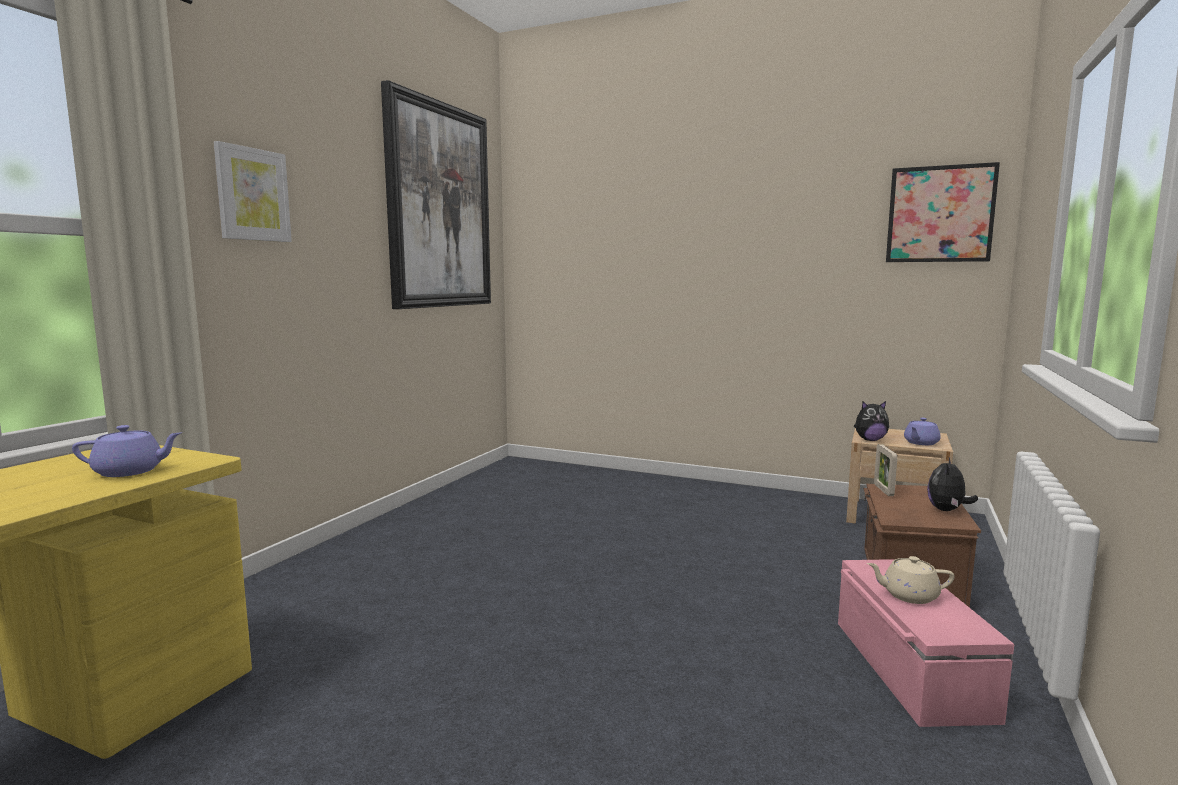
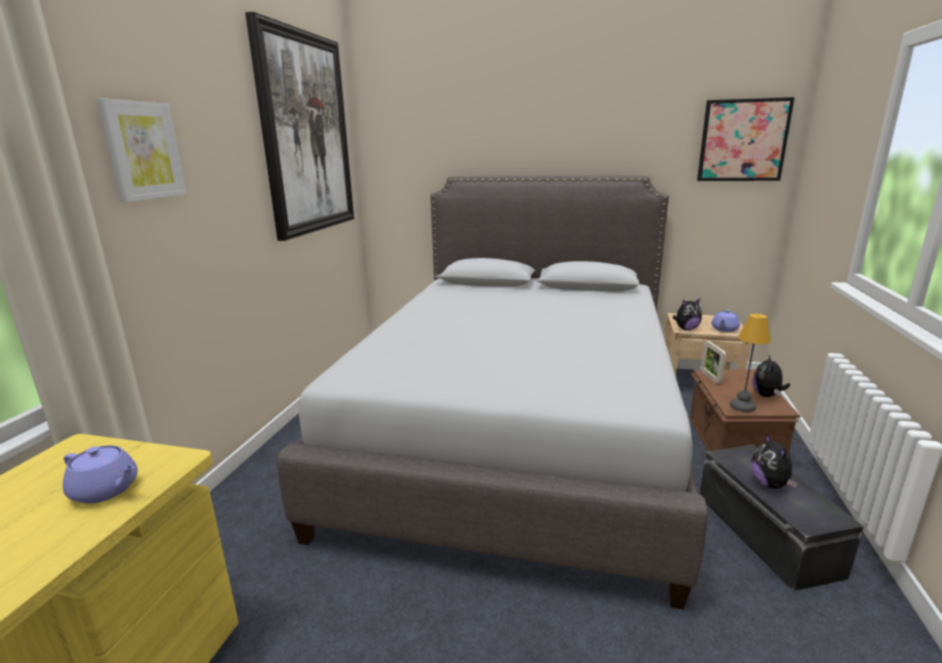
camera: 10 degrees left, 10 degrees up
purple teapot [72,425,181,477] -> purple teapot turned 45 degrees clockwise [63,445,138,504]
pink storage box [838,559,1014,727] -> black storage box [700,445,864,591]
beige teapot [867,556,955,604] -> plush toy [751,433,798,489]
none -> grey bed [277,176,708,610]
none -> table lamp [730,314,771,412]

